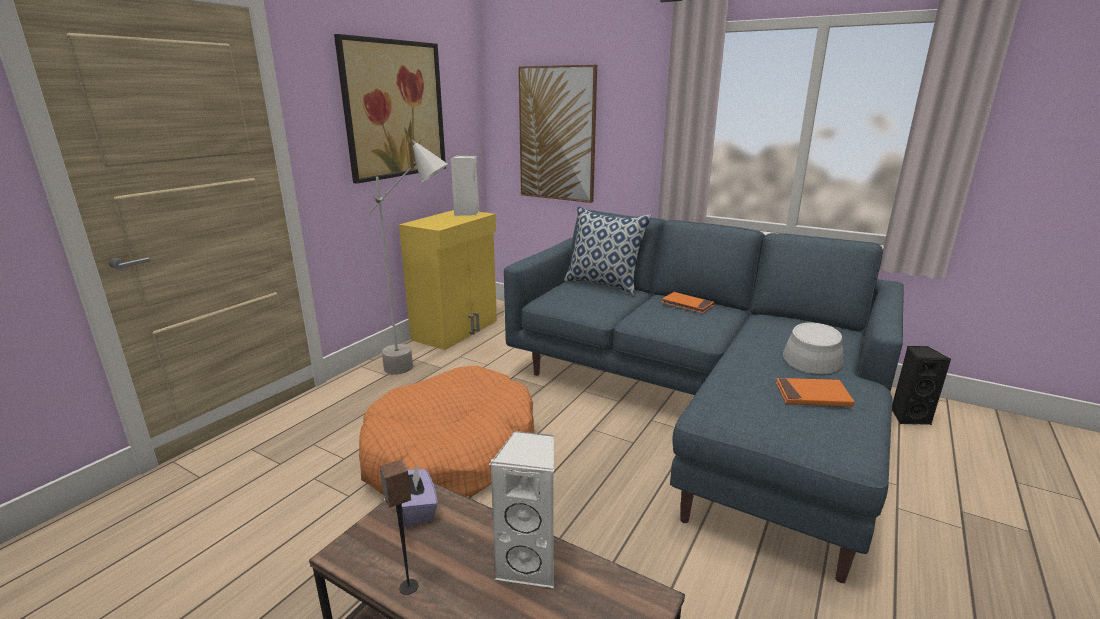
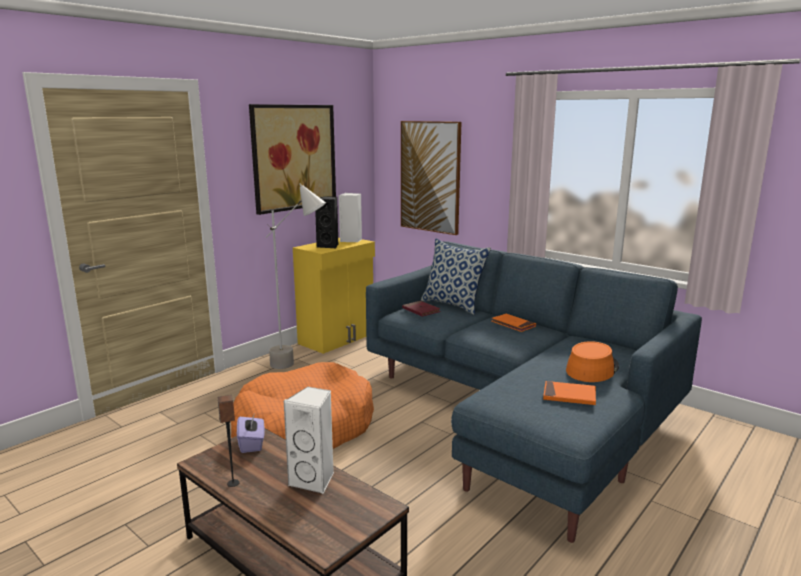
camera: 10 degrees right, 5 degrees down
grey hat [783,322,844,374] -> orange hat [566,341,619,382]
black speaker [892,346,952,425] -> black speaker moved to [315,196,338,248]
none -> red book [402,301,441,317]

